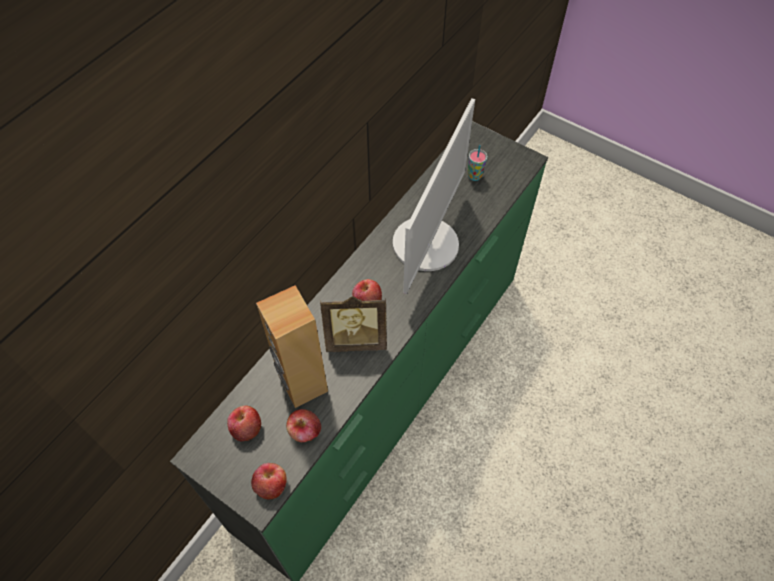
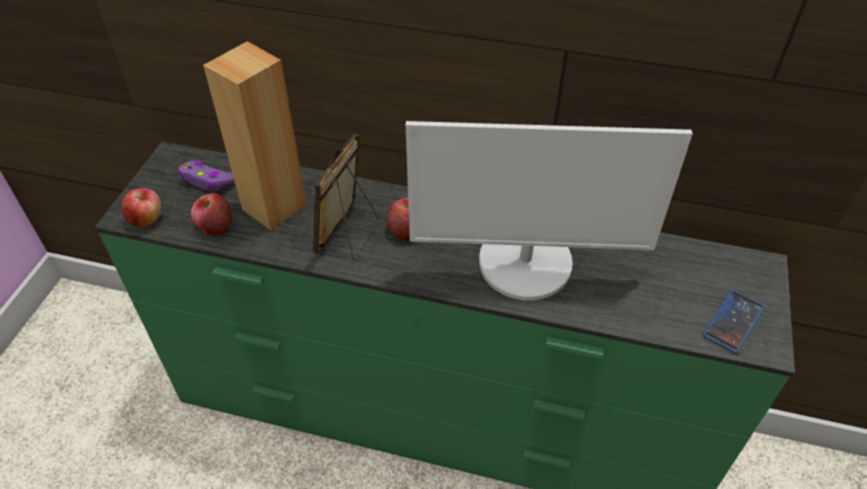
camera: 70 degrees right, 10 degrees down
apple [227,405,261,441] -> purple game controller [178,161,235,190]
picture frame [320,296,387,352] -> picture frame turned 45 degrees clockwise [313,134,379,259]
cup [468,145,487,181] -> none
none -> phone [702,290,765,354]

